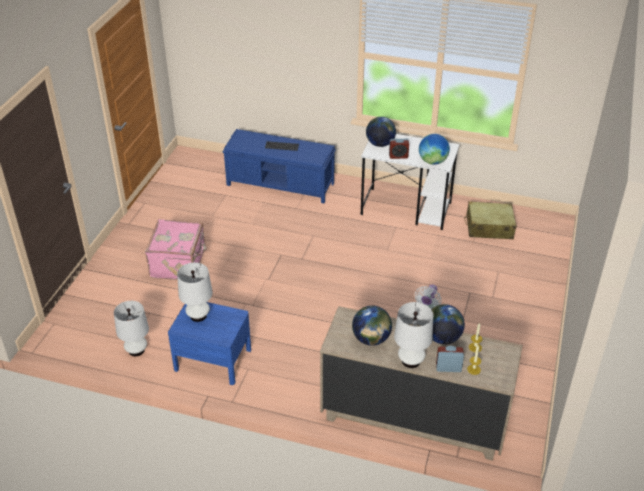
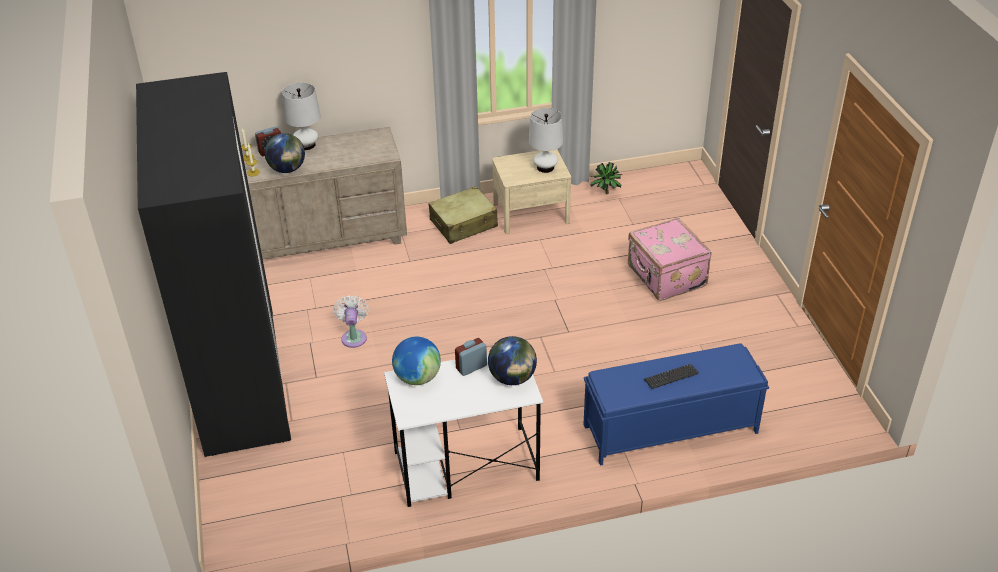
camera: 150 degrees right, 0 degrees up
white table lamp [114,301,149,356] -> potted plant [590,162,622,194]
blue nightstand [168,302,251,385] -> beige nightstand [492,149,571,234]
globe [352,306,392,346] -> none
beige suitcase [464,201,516,239] -> beige suitcase moved to [429,186,498,244]
none -> black wardrobe [136,72,291,457]

